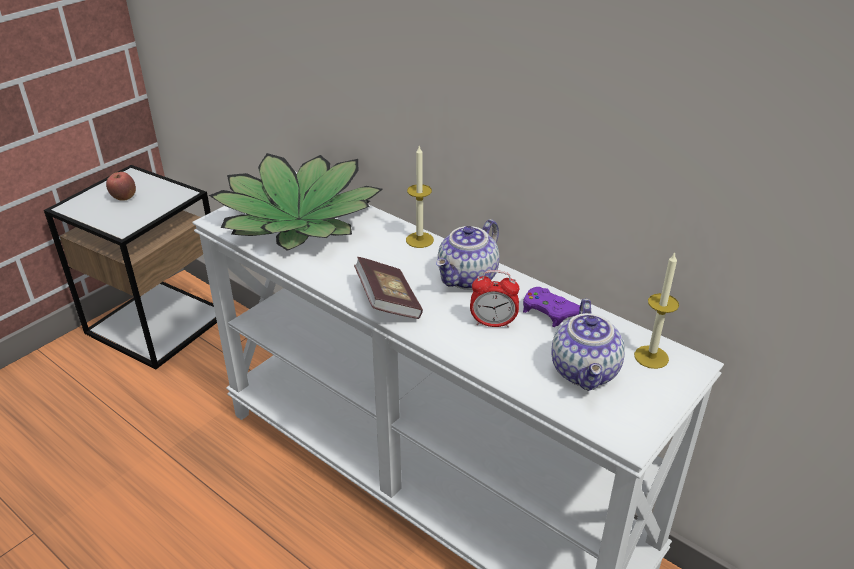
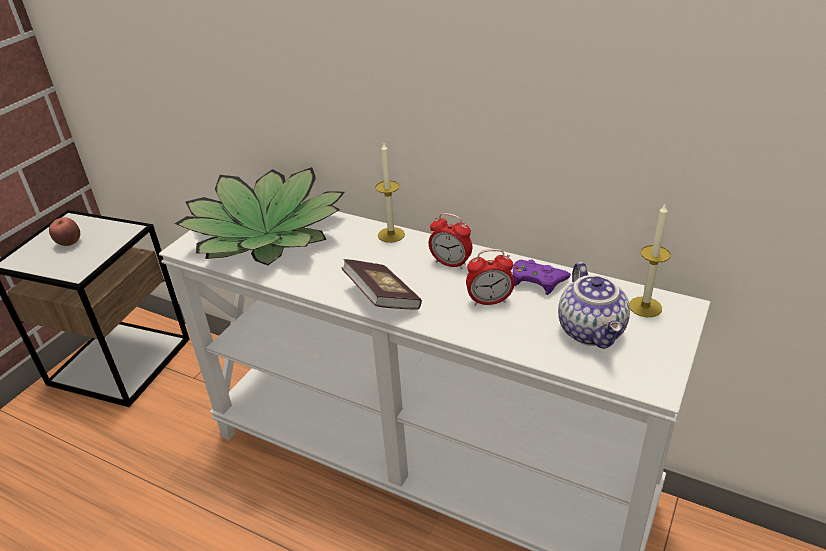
camera: 10 degrees left, 0 degrees up
teapot [436,219,499,290] -> alarm clock [429,213,472,269]

